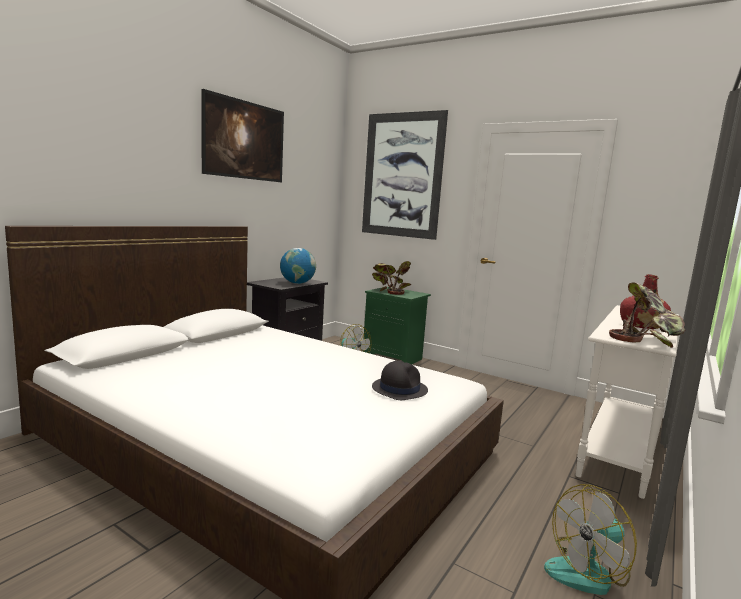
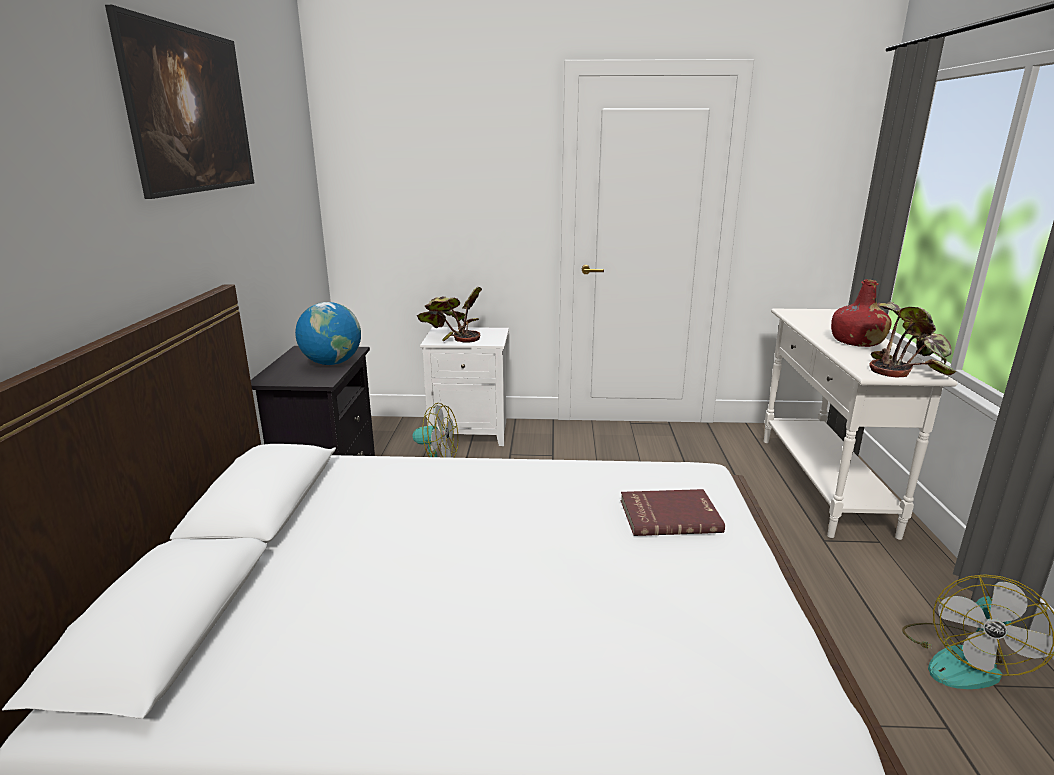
camera: 30 degrees left, 10 degrees up
picture [362,110,448,240] -> none
green nightstand [363,287,431,364] -> white nightstand [420,327,509,446]
black hat [372,361,428,400] -> red book [620,489,725,536]

